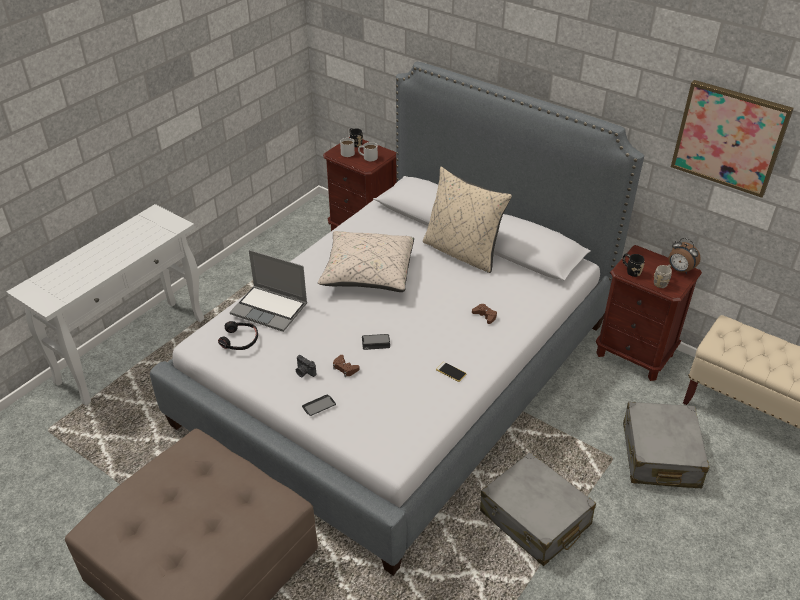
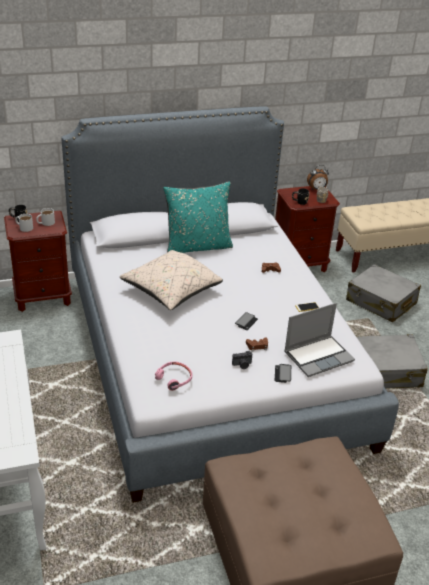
camera: 55 degrees left, 5 degrees down
black headphones [218,321,258,350] -> pink headphones [155,362,192,391]
laptop [230,250,307,332] -> laptop moved to [284,303,355,377]
beige pillow [423,167,512,273] -> turquoise pillow [163,181,233,253]
picture [671,80,794,198] -> none

